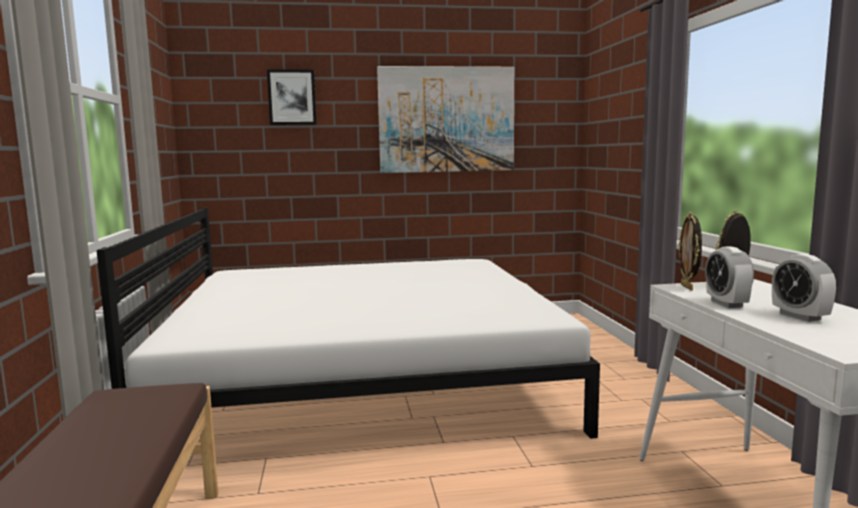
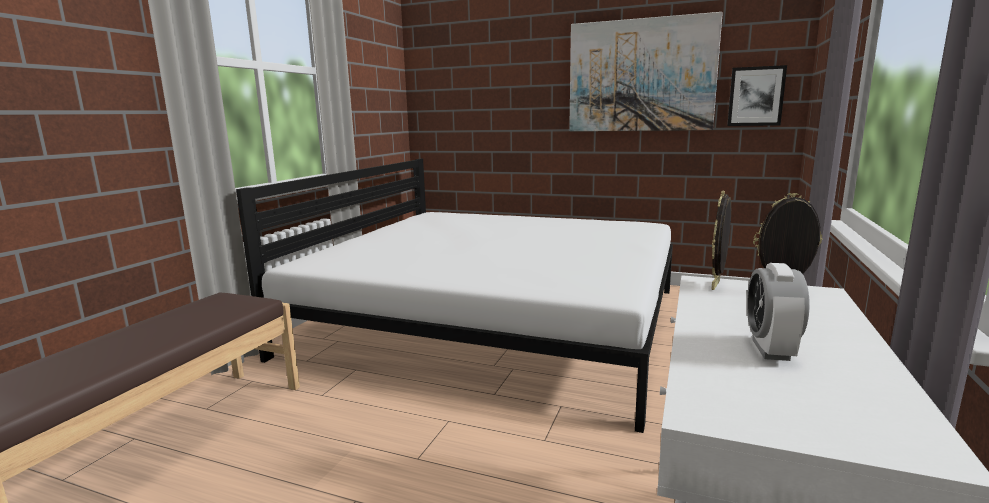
camera: 30 degrees right, 5 degrees up
picture [267,69,317,125] -> picture moved to [727,65,787,126]
alarm clock [705,246,754,308] -> none

